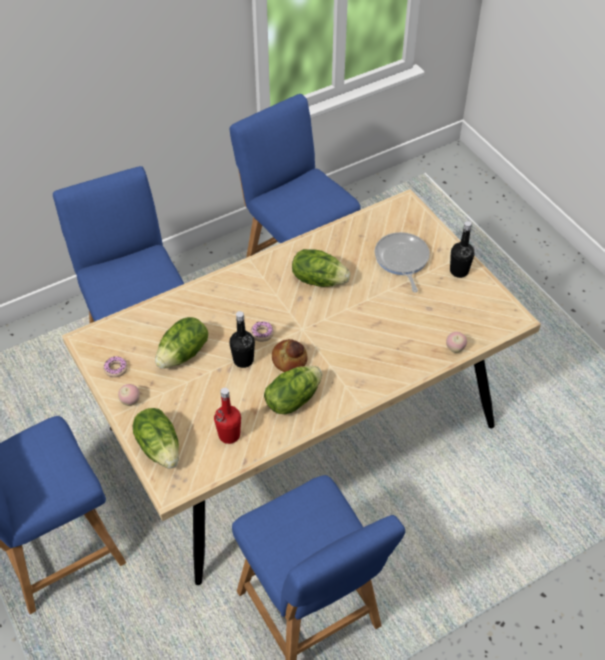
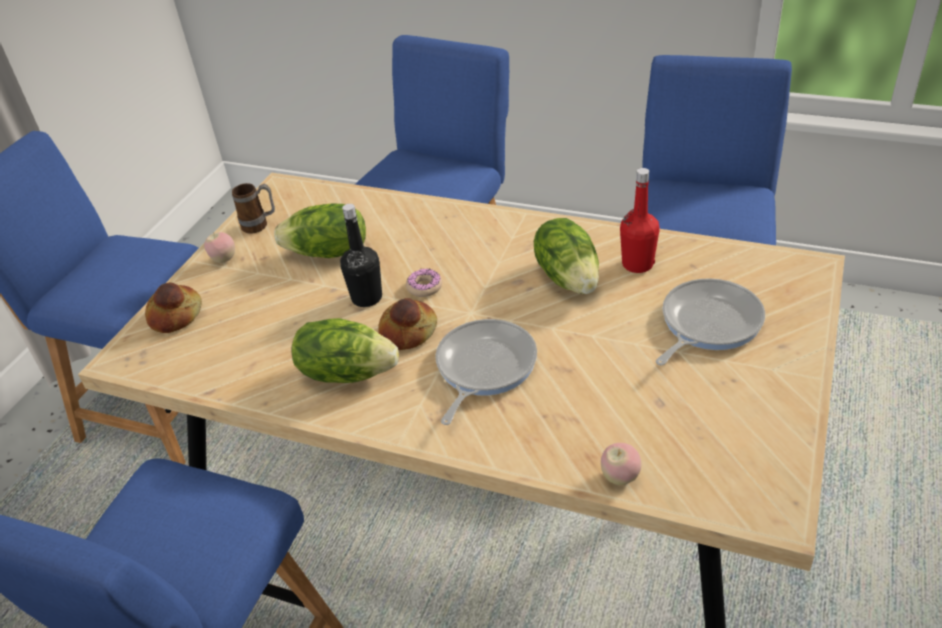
camera: 55 degrees right, 10 degrees down
donut [103,356,128,377] -> mug [232,183,275,234]
lettuce [133,408,179,469] -> bread [145,282,202,333]
red bottle [214,388,241,444] -> red bottle moved to [620,168,660,273]
black bottle [450,221,475,278] -> none
none -> frying pan [435,319,537,425]

